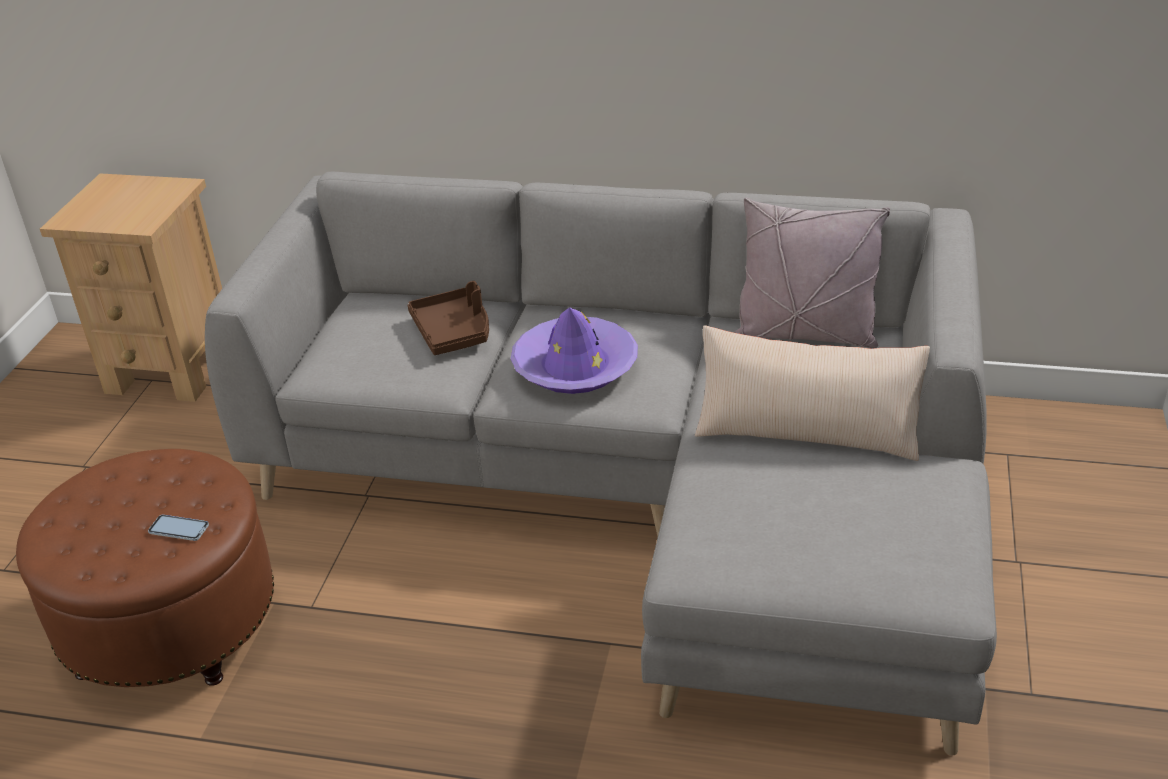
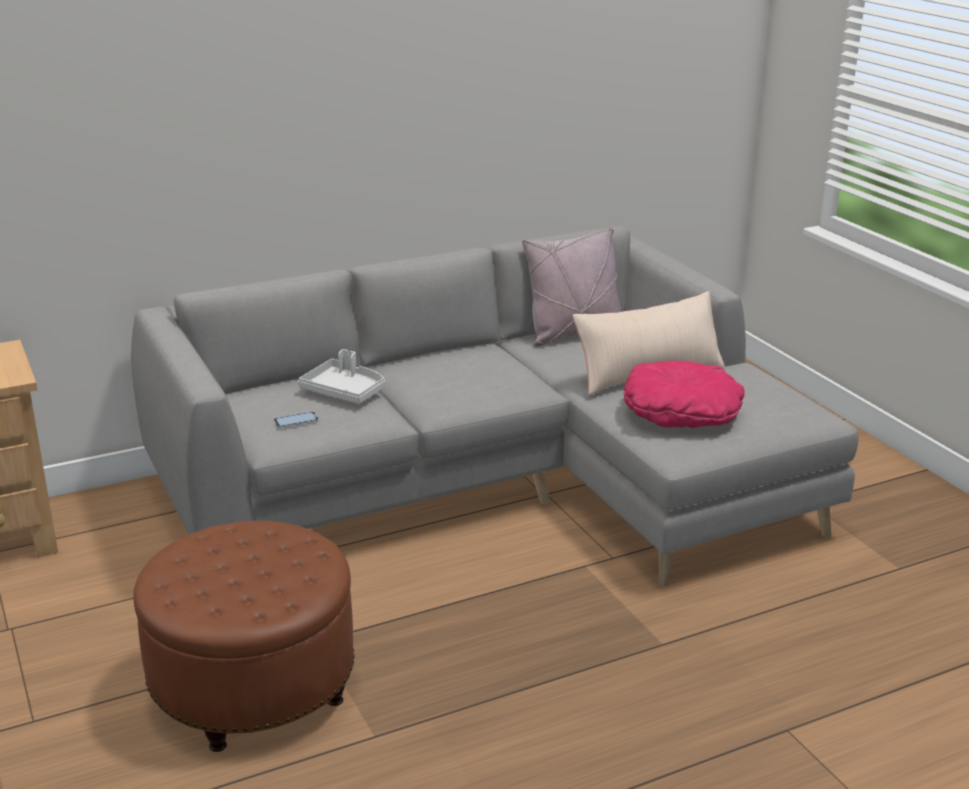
camera: 40 degrees left, 10 degrees down
phone [148,515,209,541] -> phone moved to [274,412,319,428]
brown tray [408,281,489,355] -> grey tray [298,349,385,404]
purple hat [511,307,638,394] -> none
none -> pink pillow [624,361,745,428]

